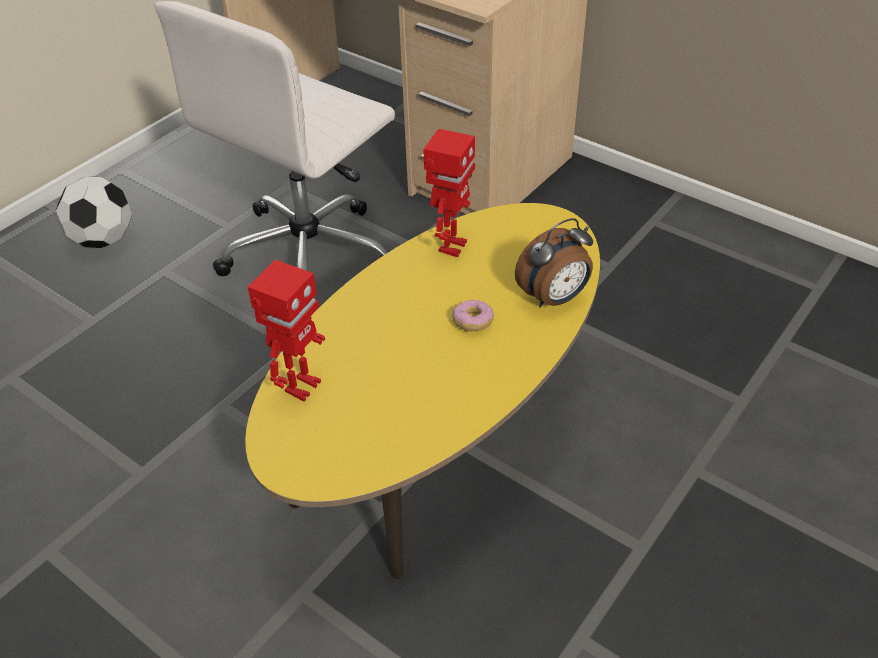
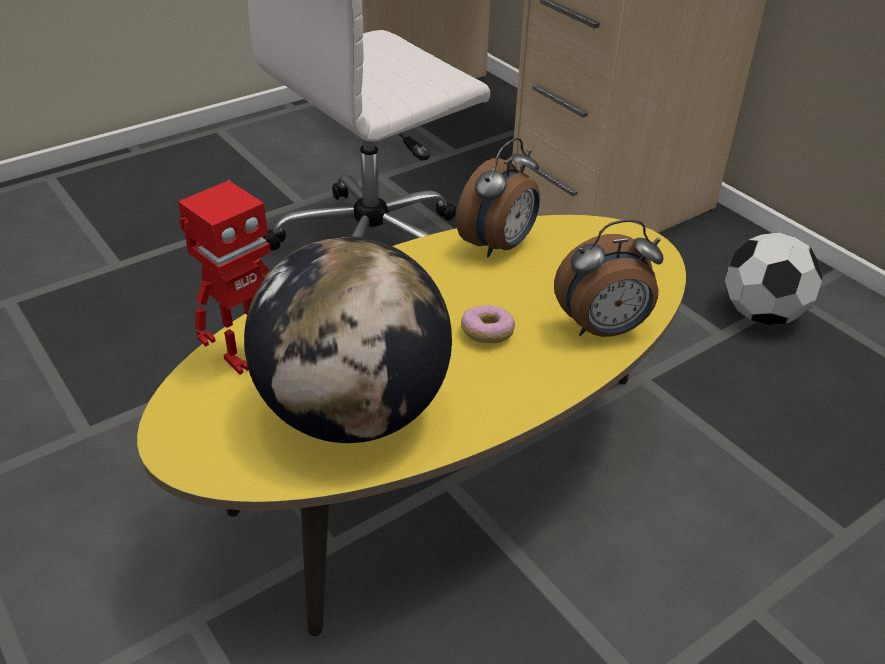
camera: 15 degrees right, 5 degrees down
football [56,176,132,248] -> football moved to [725,232,823,325]
toy robot [423,129,475,257] -> alarm clock [456,138,540,258]
none -> globe [244,236,452,443]

